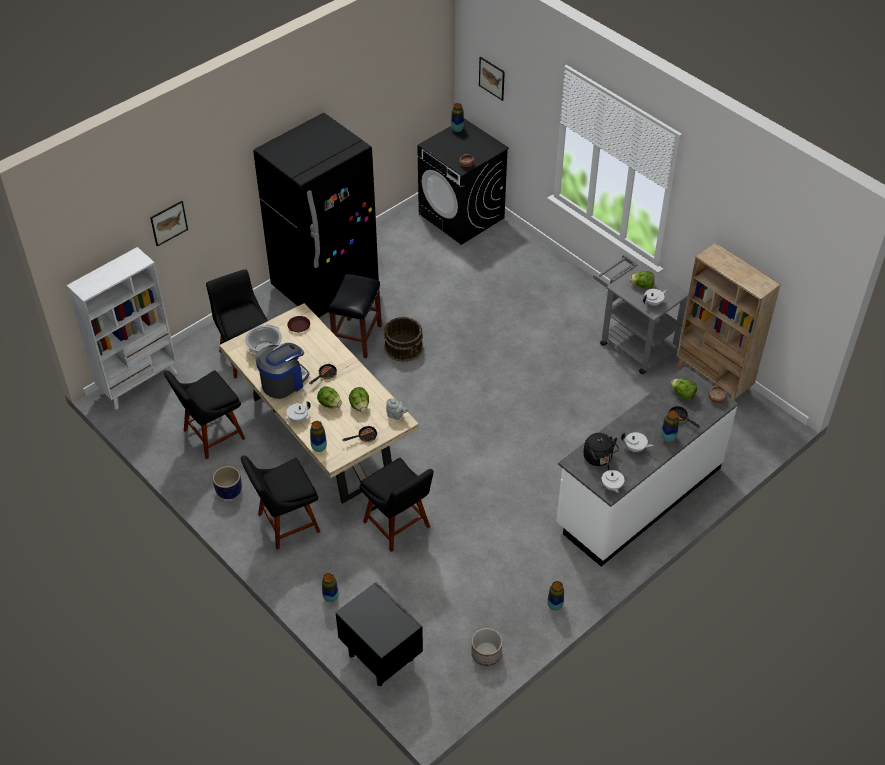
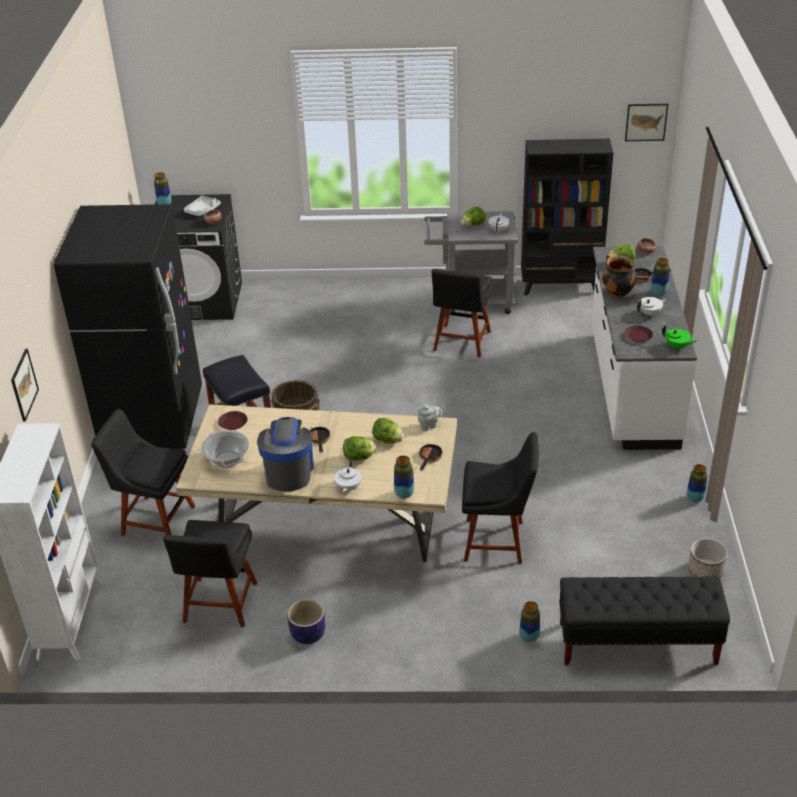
camera: 45 degrees left, 10 degrees down
black chair [241,456,320,550] -> black chair moved to [432,269,494,357]
black nightstand [335,582,423,686] -> black bench [559,577,730,665]
picture [479,57,505,101] -> picture moved to [625,103,668,141]
black kettle [583,433,619,466] -> brown plate [625,325,653,342]
white teapot [602,464,625,493] -> green teapot [662,325,697,350]
beige bookcase [676,243,781,400] -> black bookcase [521,139,613,296]
none -> grey tray [184,196,221,216]
none -> cooking pot [602,254,636,298]

